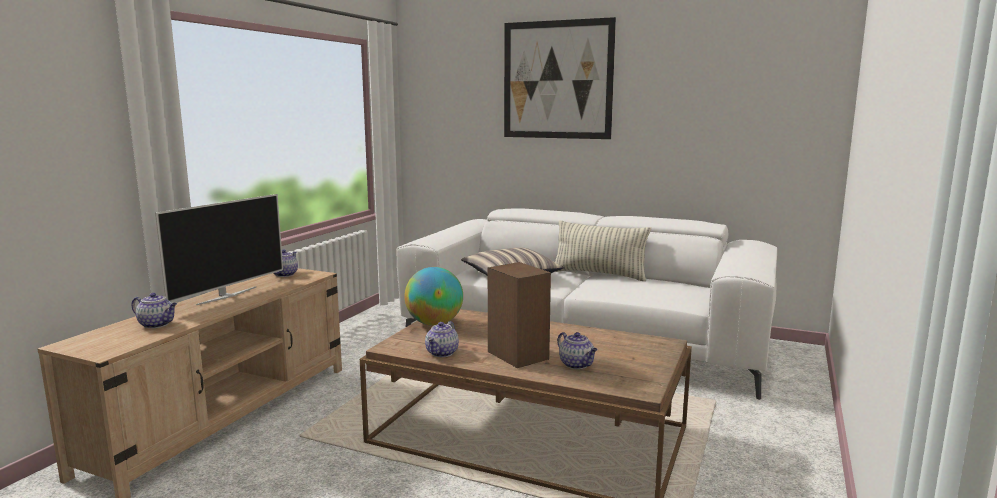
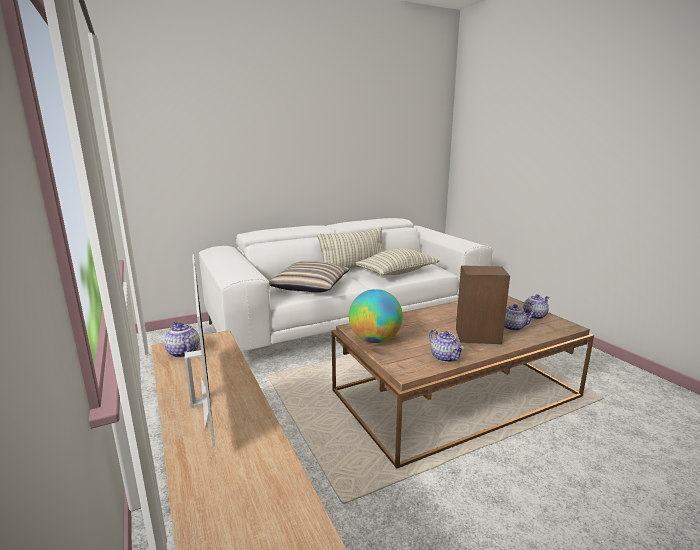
camera: 50 degrees left, 5 degrees up
teapot [131,293,177,328] -> teapot moved to [523,294,549,319]
picture [504,17,616,139] -> none
none -> pillow [356,248,439,275]

